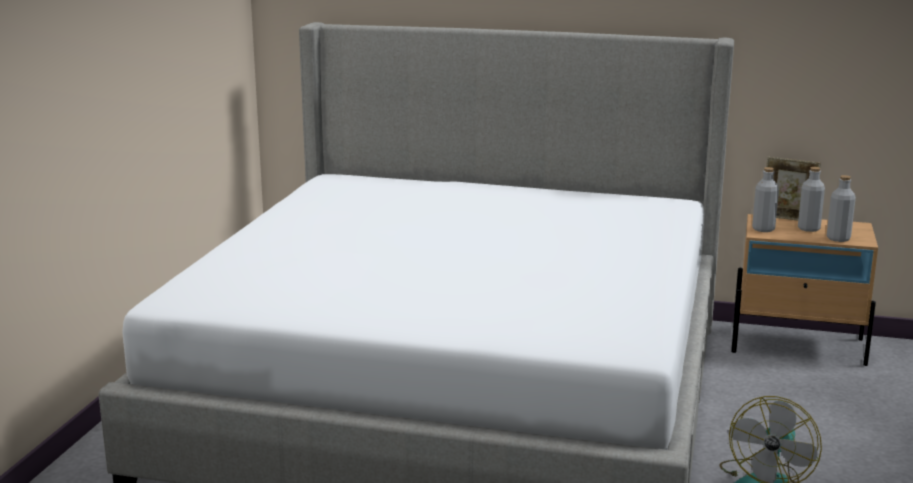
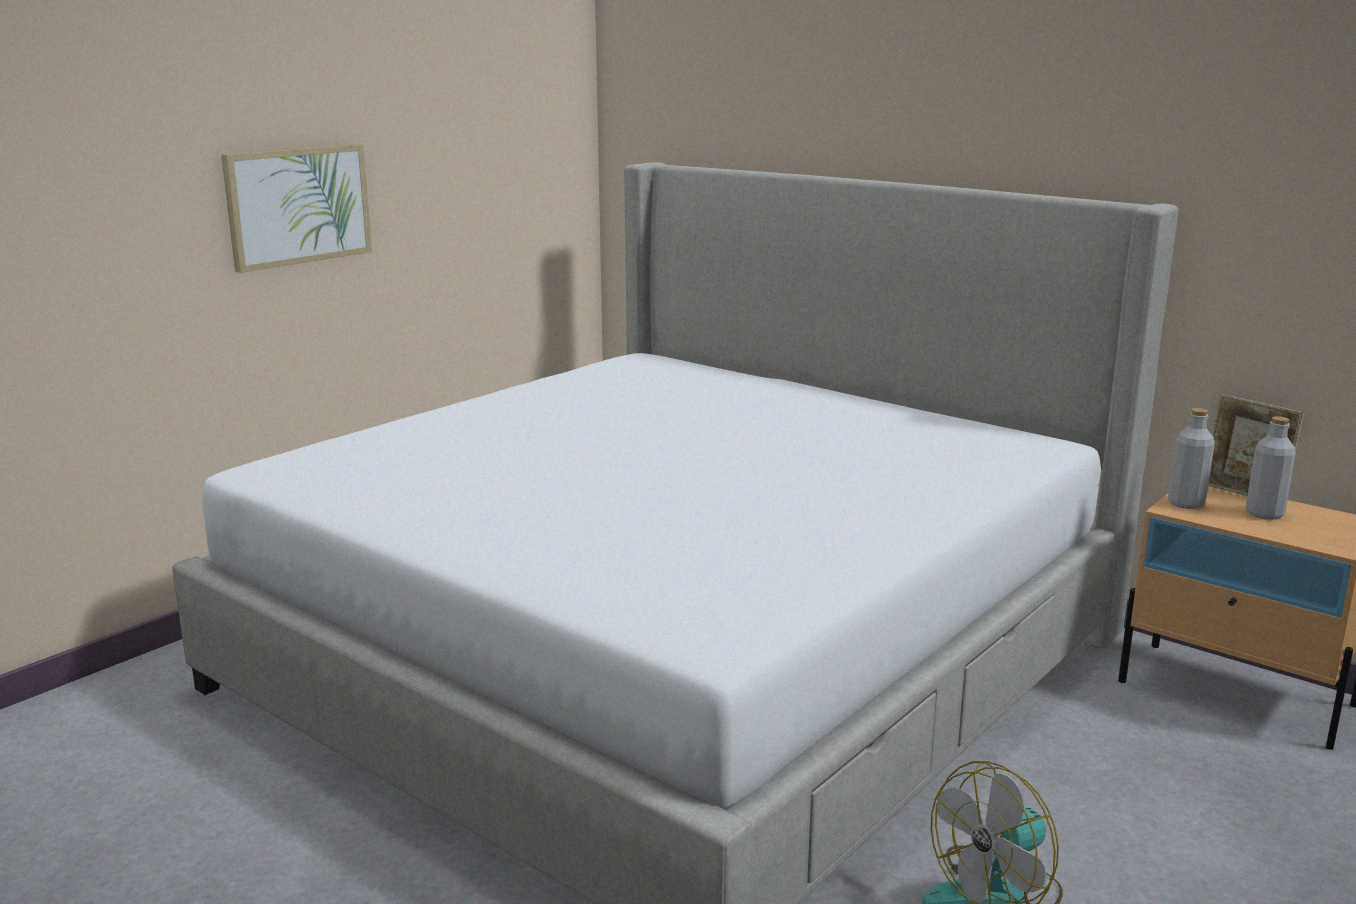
camera: 25 degrees right, 0 degrees up
grey bottle [827,175,856,242] -> none
none -> picture [221,144,372,273]

